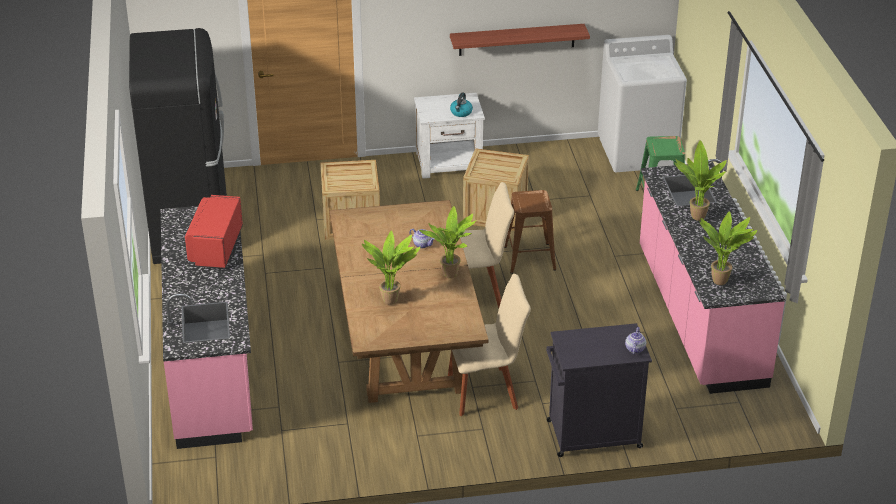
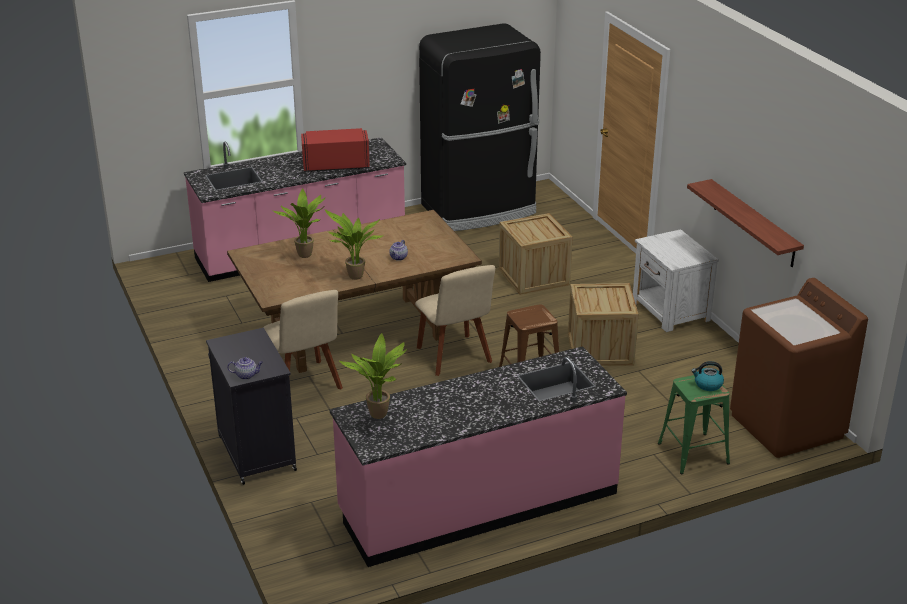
camera: 75 degrees right, 5 degrees down
kettle [450,93,473,117] -> kettle moved to [691,361,724,391]
white washing machine [598,35,687,172] -> brown washing machine [730,278,868,458]
potted plant [674,140,727,221] -> none

